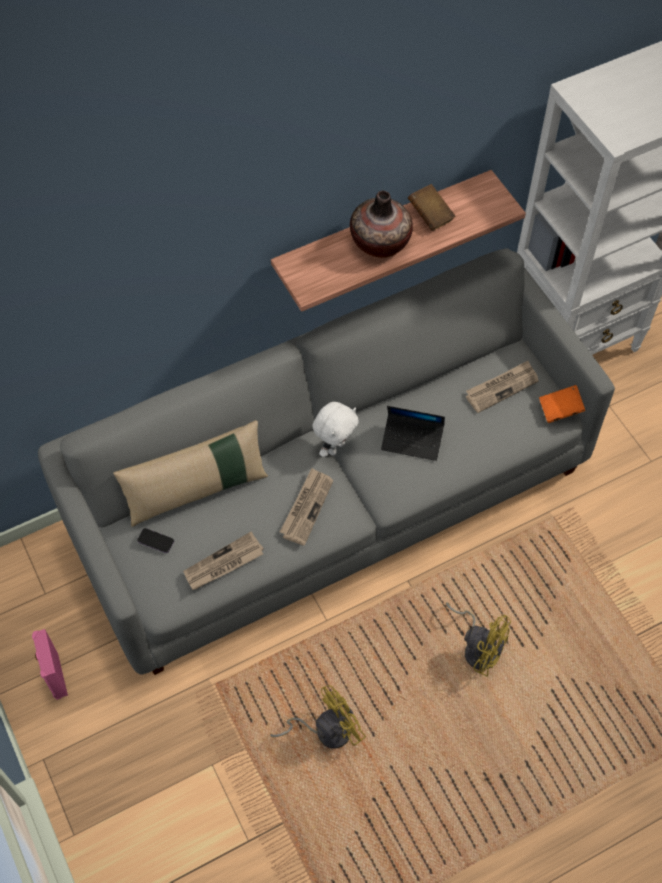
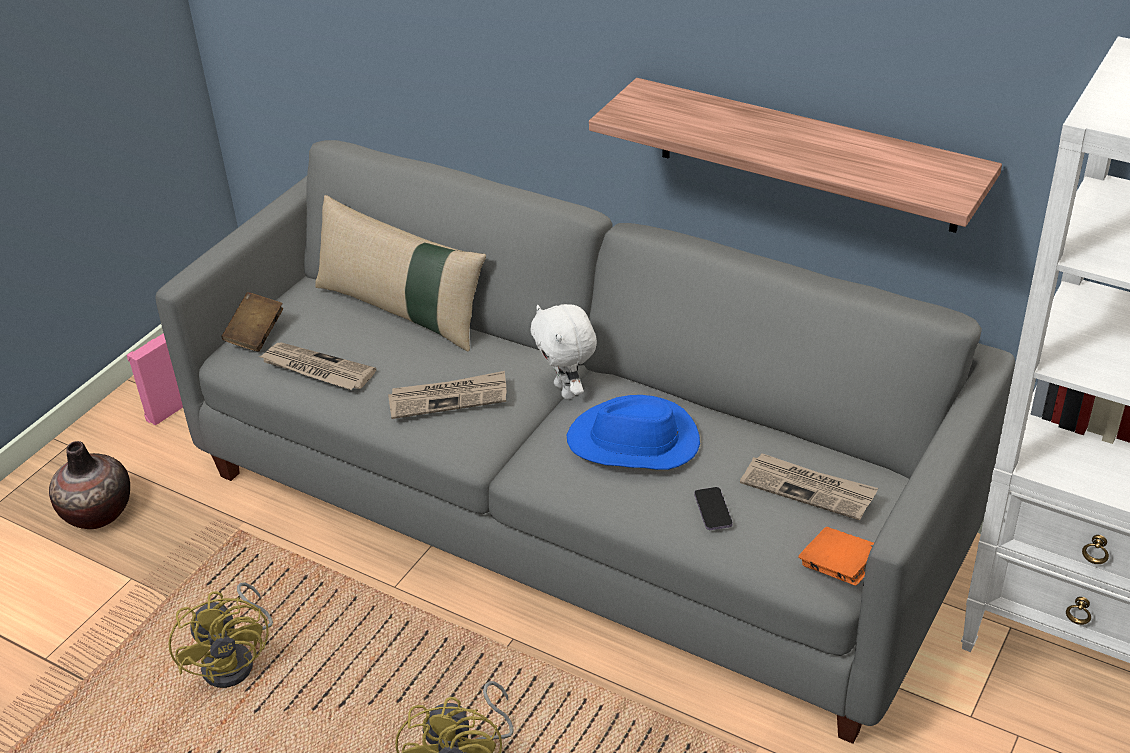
camera: 60 degrees right, 20 degrees down
phone [137,528,174,553] -> phone moved to [694,487,733,530]
yellow fan [270,685,366,749] -> yellow fan turned 45 degrees clockwise [168,582,273,688]
white plush toy [312,402,359,457] -> white plush toy turned 60 degrees clockwise [530,304,597,400]
vase [350,191,413,258] -> vase moved to [49,441,130,529]
laptop [381,406,445,461] -> blue hat [567,395,700,470]
brown book [408,184,455,231] -> brown book moved to [222,292,283,351]

